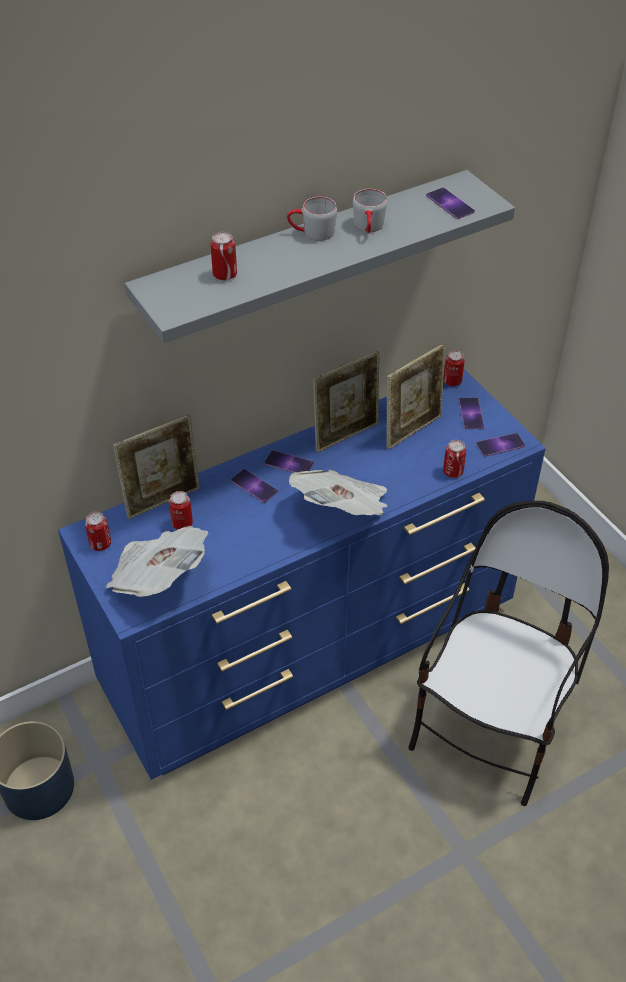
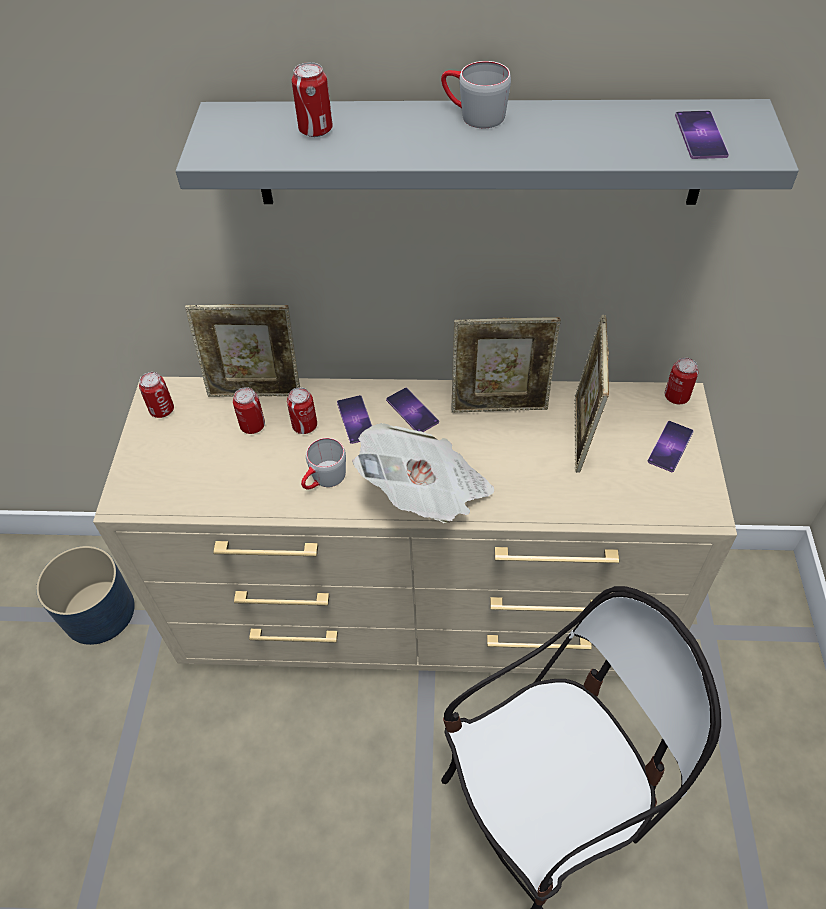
camera: 35 degrees right, 5 degrees up
blue dresser [58,369,546,780] -> beige dresser [93,377,737,676]
newspaper [106,526,208,597] -> none
grey mug [353,189,387,233] -> grey mug moved to [301,438,346,490]
picture frame [387,344,445,450] -> picture frame turned 105 degrees clockwise [574,315,609,473]
can [443,440,466,478] -> can moved to [287,387,317,434]
phone [476,433,525,457] -> none

